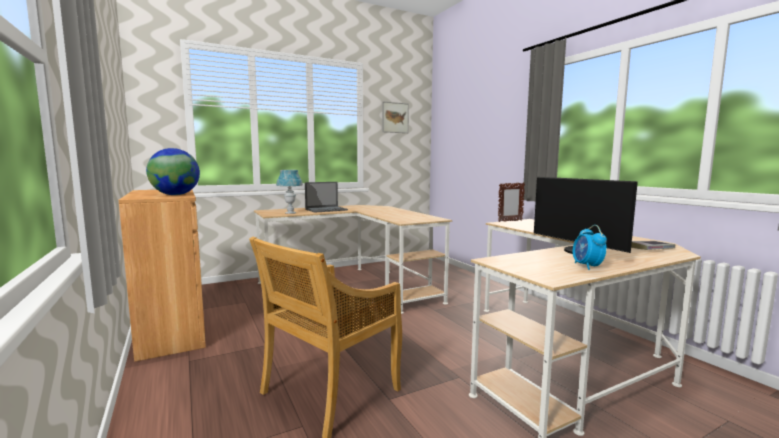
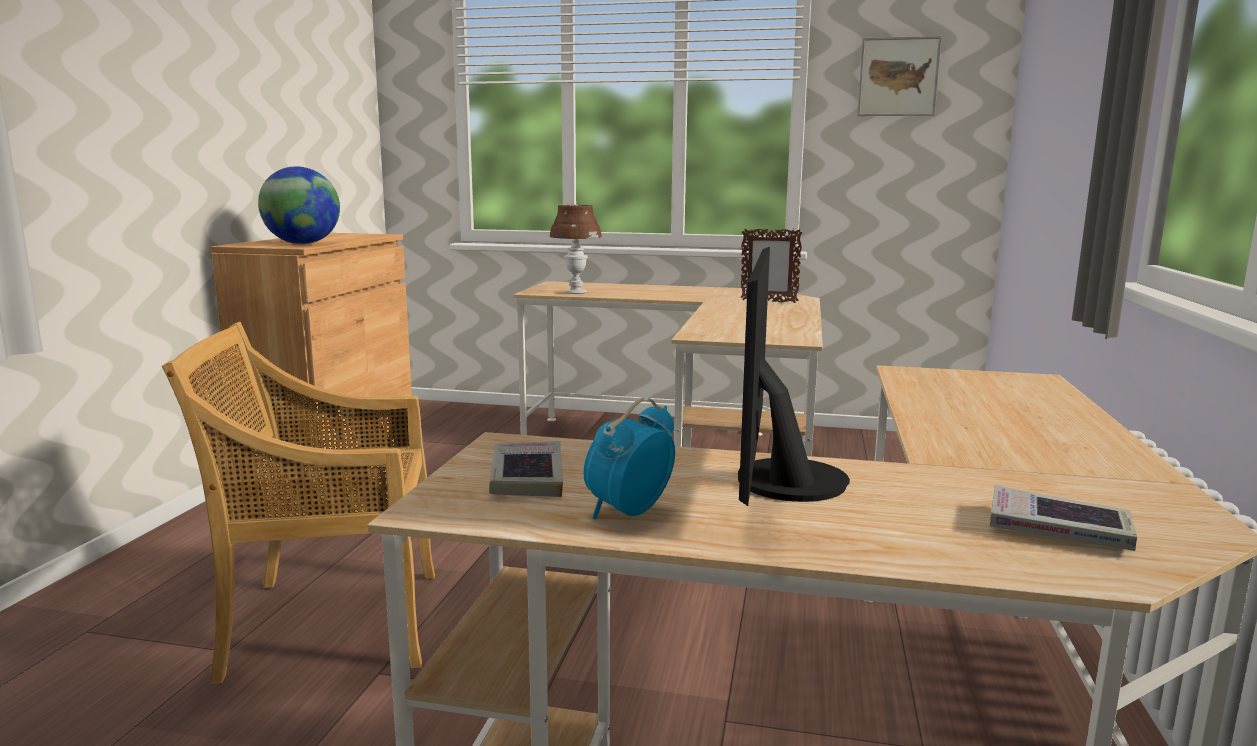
camera: 40 degrees right, 5 degrees up
blue table lamp [276,170,303,214] -> brown table lamp [550,205,602,294]
laptop [305,182,348,213] -> none
picture frame [498,182,525,222] -> picture frame moved to [741,228,803,303]
none -> book [489,441,563,497]

